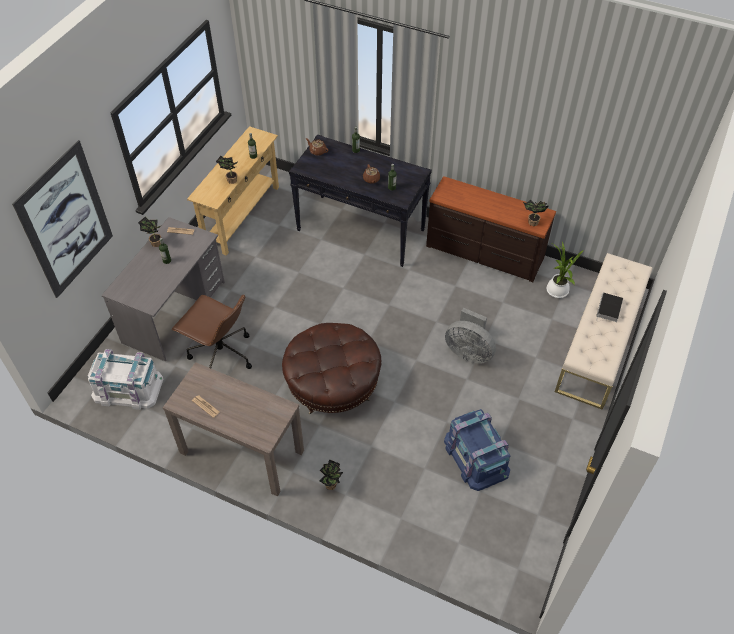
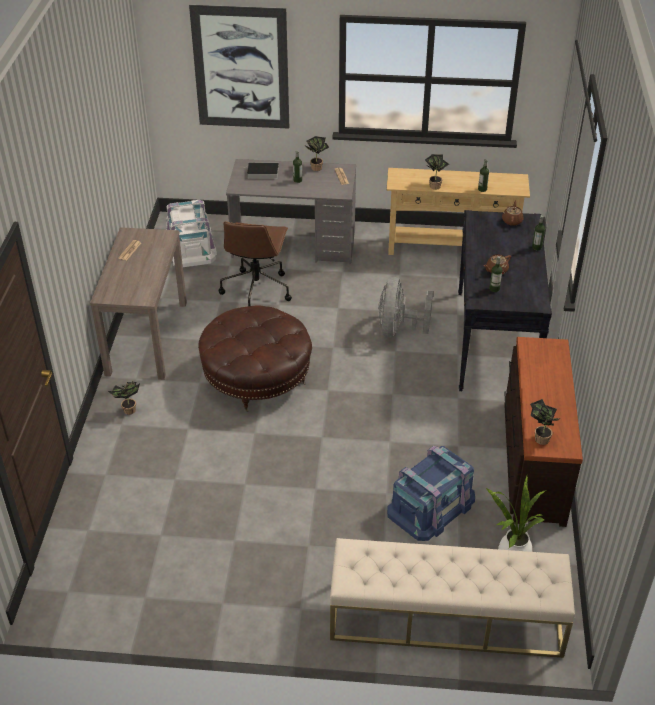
camera: 70 degrees right, 10 degrees down
blue storage box [444,409,510,491] -> blue storage box moved to [387,446,475,541]
grey fan [445,308,496,364] -> grey fan moved to [378,277,433,337]
book [596,293,623,322] -> book moved to [243,162,279,179]

